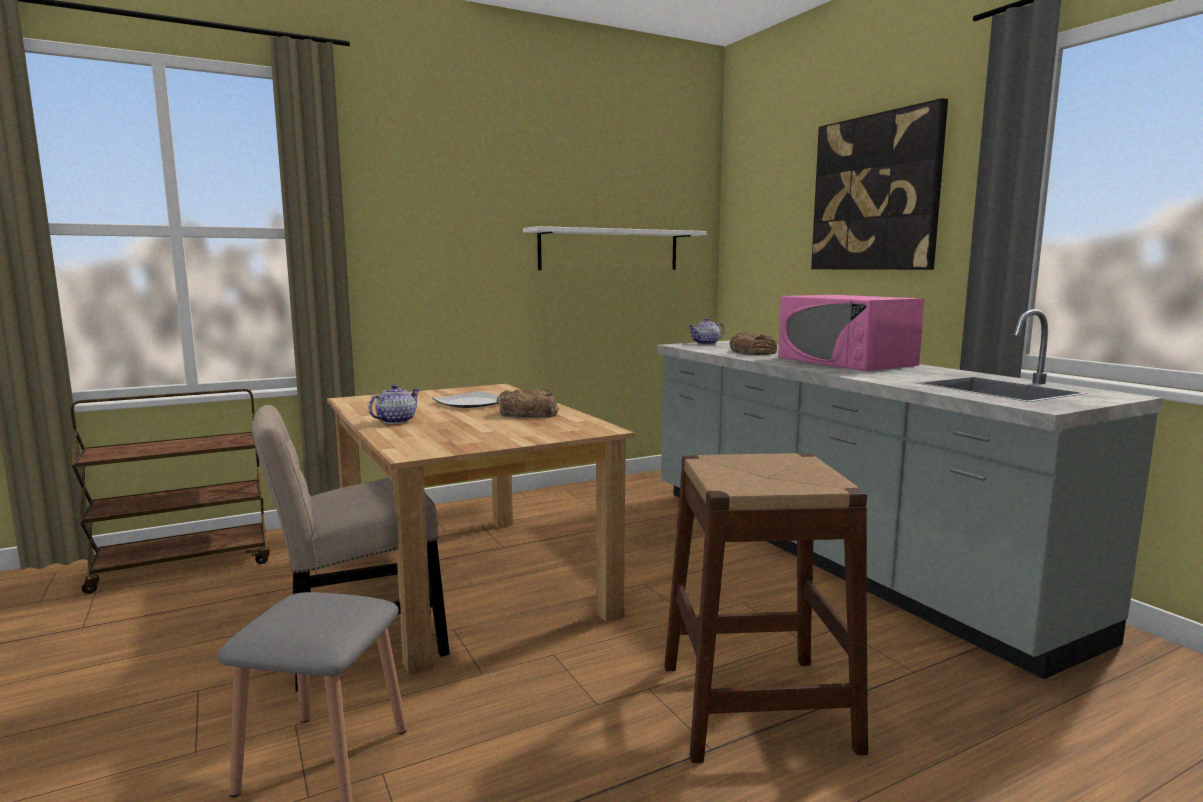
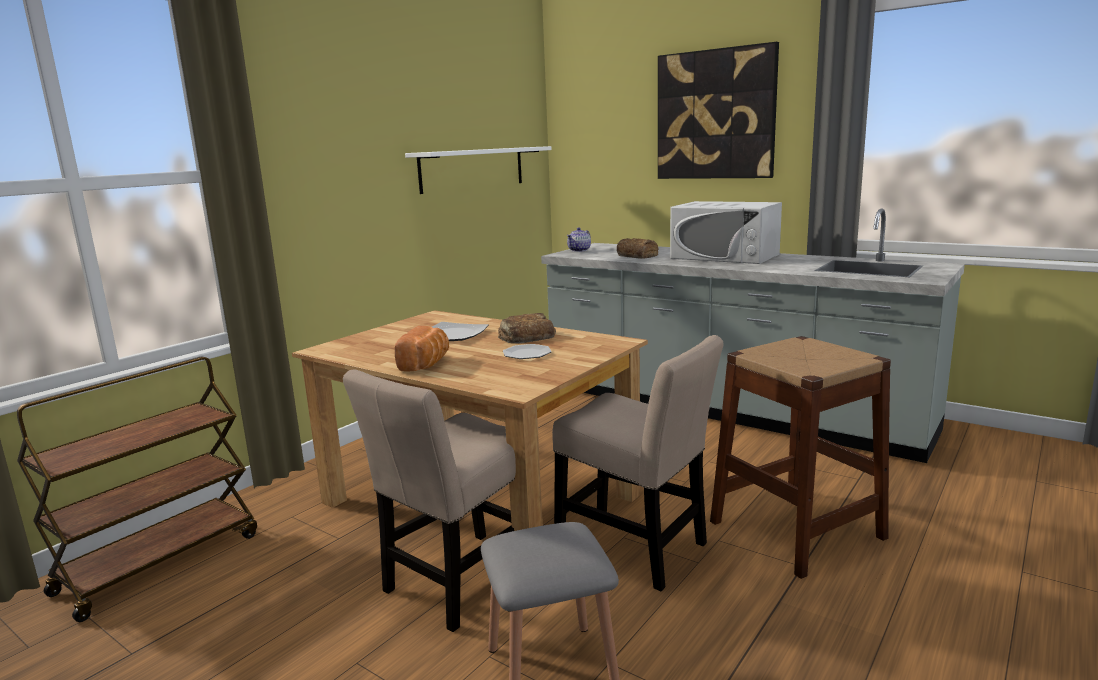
camera: 25 degrees left, 5 degrees up
teapot [368,384,420,424] -> bread [395,326,449,371]
pink microwave [778,295,925,371] -> white microwave [670,201,782,264]
none -> plate [503,344,552,359]
none -> beige chair [552,335,724,591]

